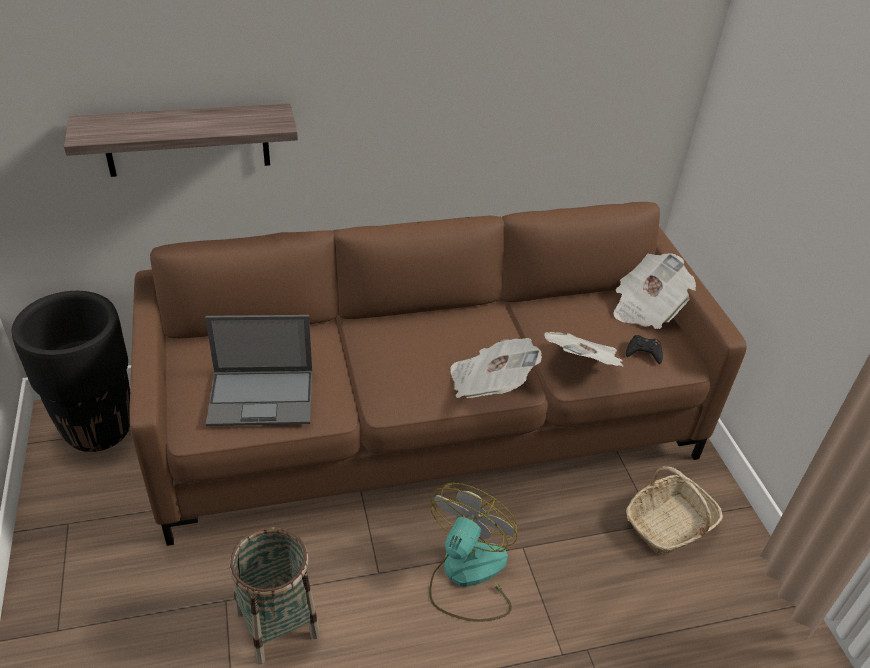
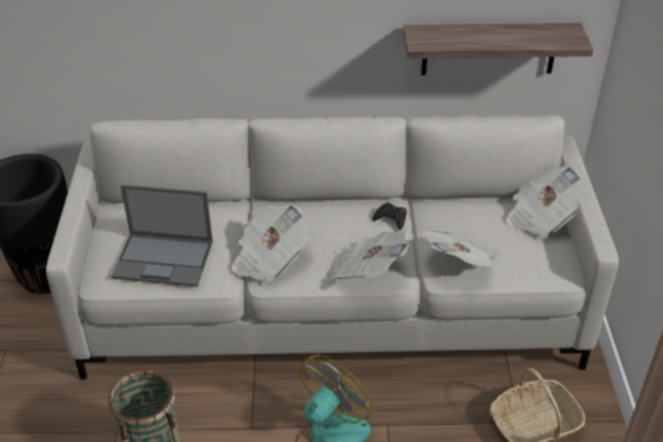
camera: 15 degrees right, 0 degrees up
shelf [64,103,298,177] -> shelf moved to [403,23,593,75]
brown sofa [129,202,747,546] -> grey sofa [46,114,619,379]
black game controller [626,335,663,364] -> black game controller moved to [372,203,407,230]
none -> newspaper [231,204,310,283]

